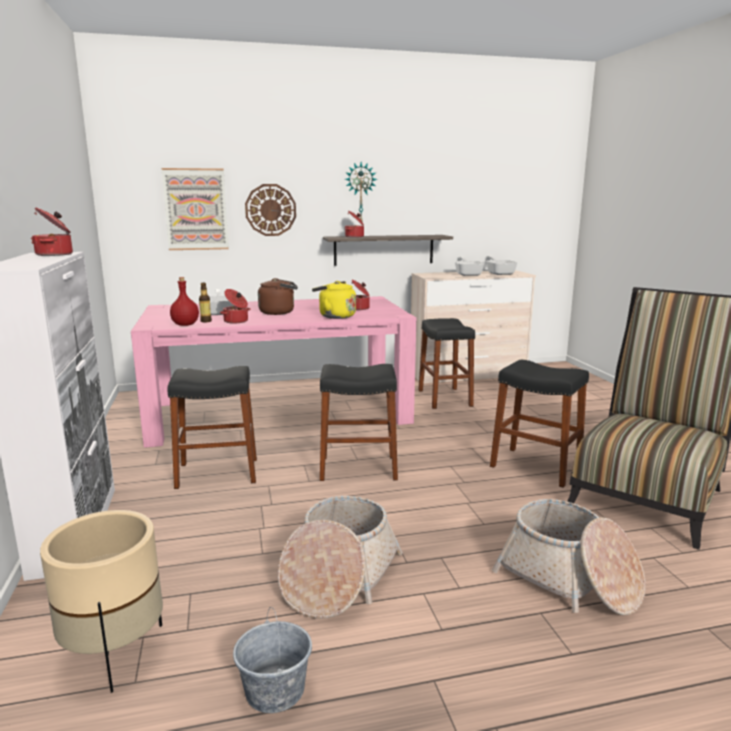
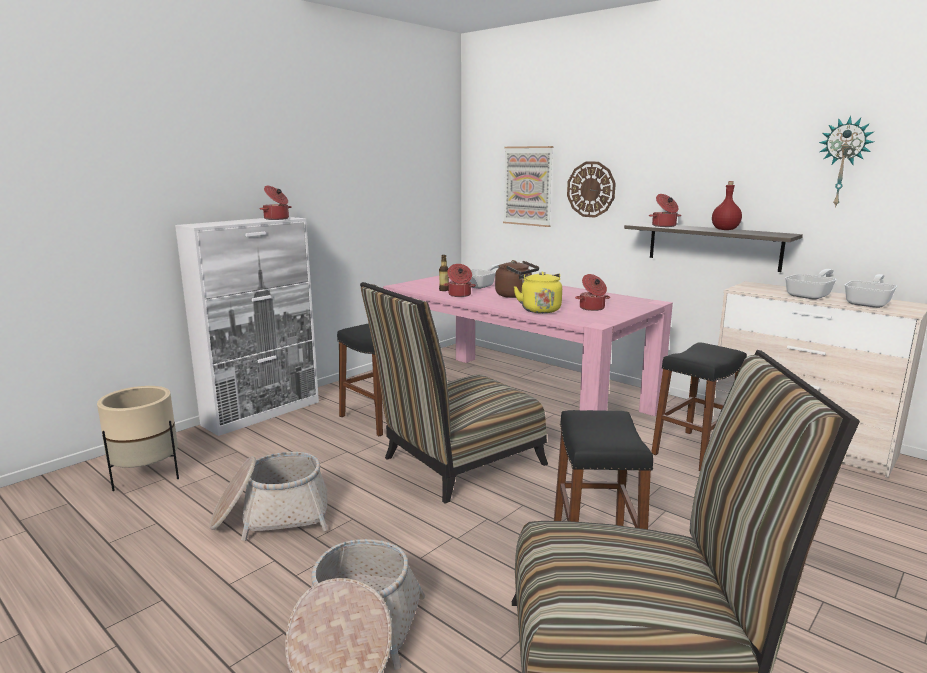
camera: 55 degrees right, 0 degrees up
red bottle [170,277,199,326] -> red bottle moved to [712,181,742,230]
grey bucket [233,607,312,713] -> none
black stool [320,364,398,481] -> chair [360,282,548,504]
wall clock [345,162,377,222] -> wall clock moved to [819,116,874,208]

